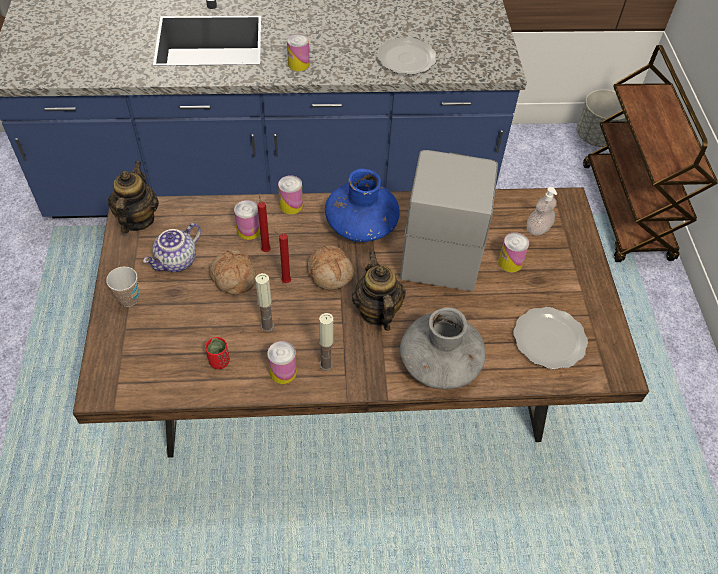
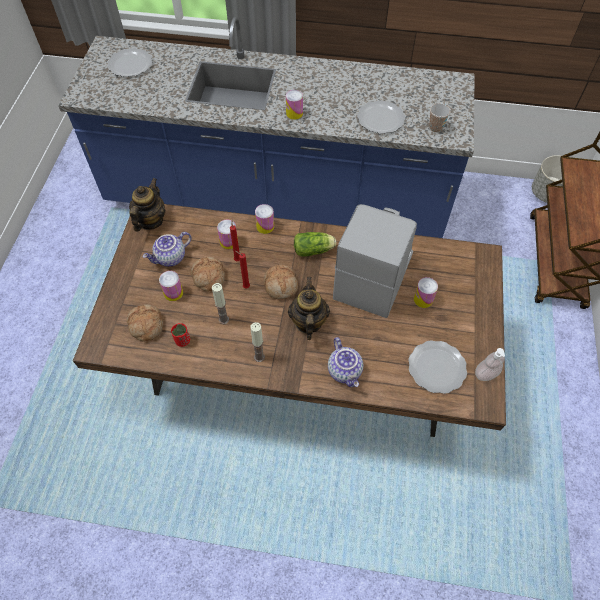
camera: 15 degrees right, 5 degrees up
cup [106,266,139,307] -> cup moved to [429,103,451,133]
can [267,341,297,384] -> can moved to [159,271,183,301]
blue vase [325,169,400,242] -> lettuce [294,232,336,257]
grey vase [400,307,485,389] -> teapot [328,337,363,387]
soap dispenser [527,187,557,236] -> soap dispenser moved to [475,348,505,381]
none -> plate [108,48,152,77]
none -> bread [127,304,163,342]

